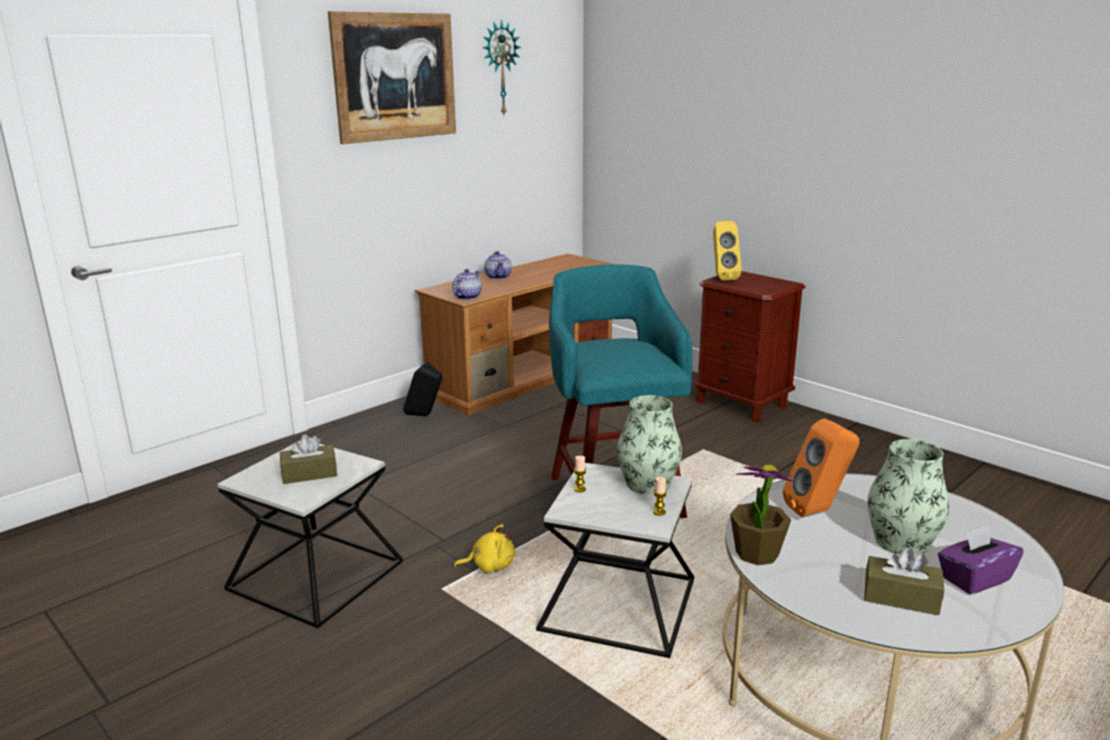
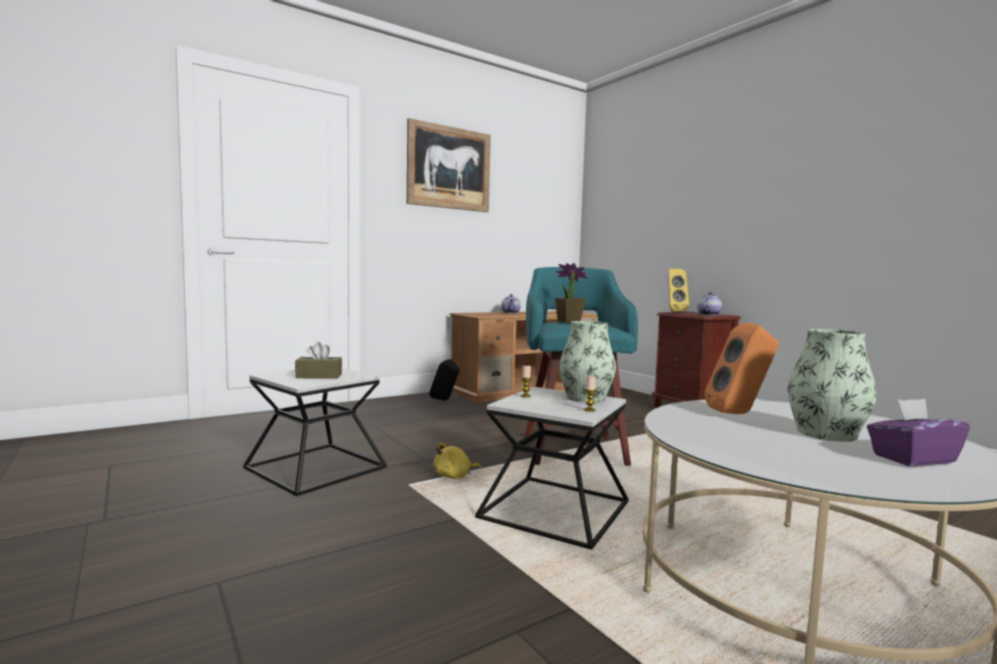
camera: 10 degrees right, 15 degrees down
teapot [452,269,482,300] -> teapot moved to [697,292,722,315]
yellow plush toy [454,524,515,573] -> yellow plush toy turned 150 degrees clockwise [433,442,481,479]
wall clock [483,20,521,114] -> none
potted plant [730,465,795,565] -> potted plant moved to [554,263,587,323]
brown tissue box [864,548,944,615] -> none

